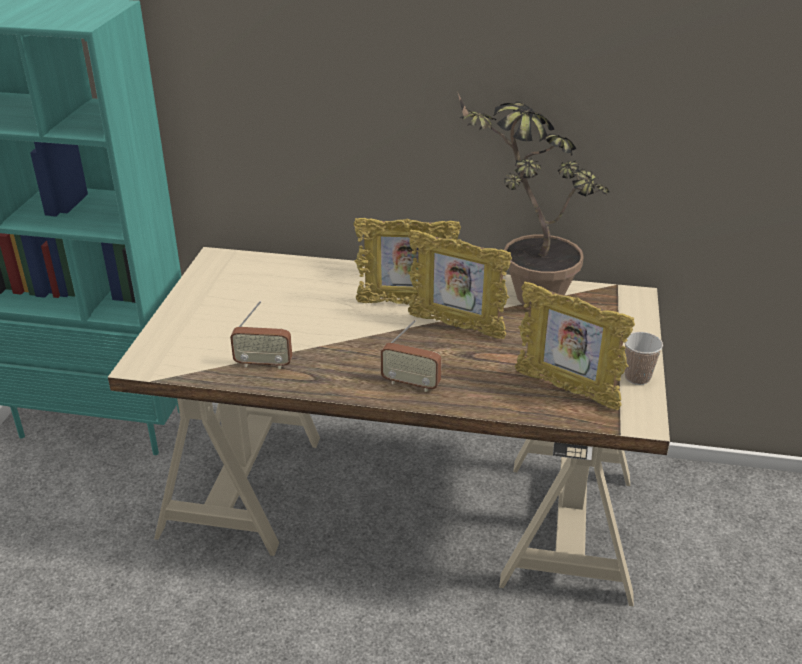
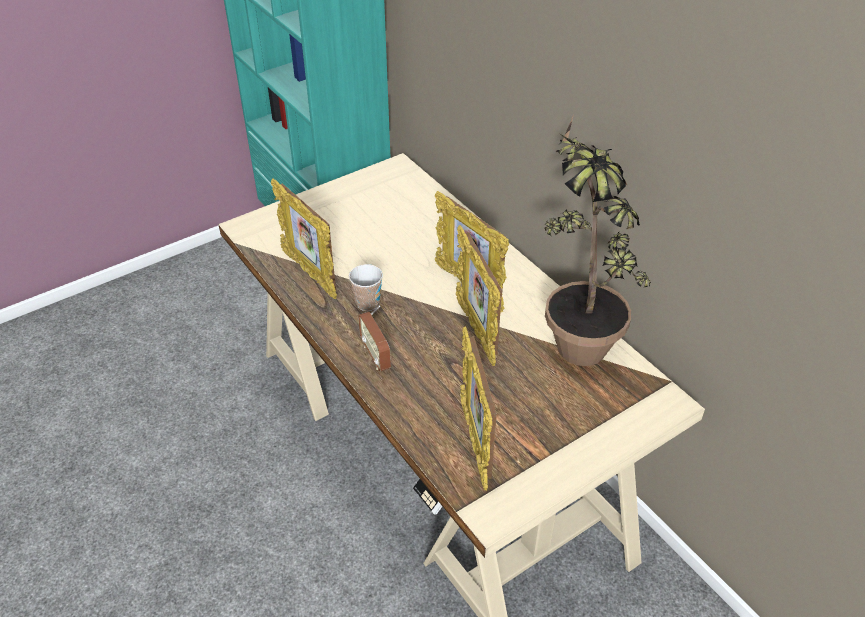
camera: 45 degrees right, 10 degrees up
radio [230,301,292,369] -> picture frame [271,178,337,299]
cup [624,332,663,385] -> cup moved to [349,264,383,311]

